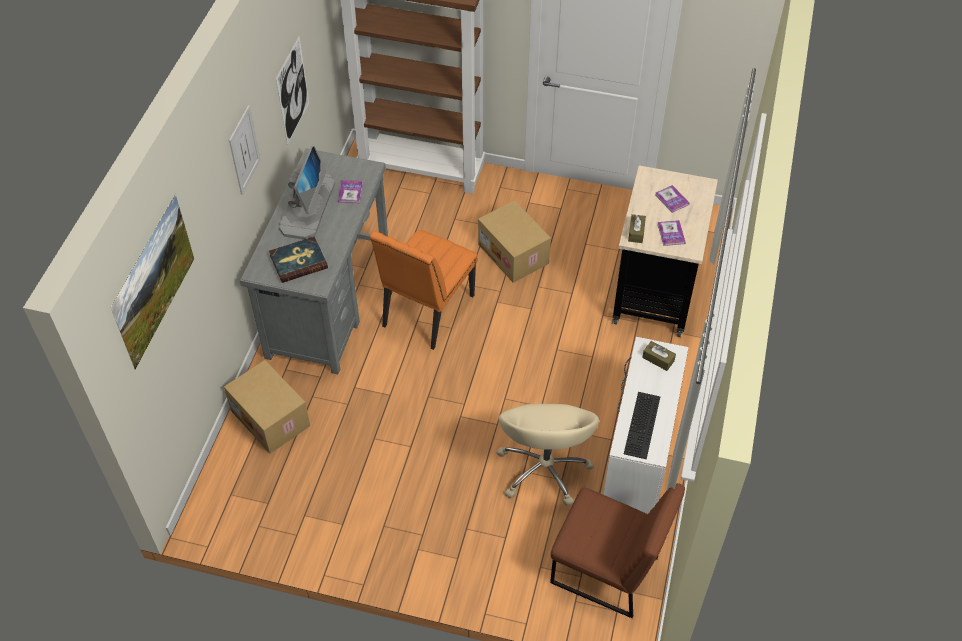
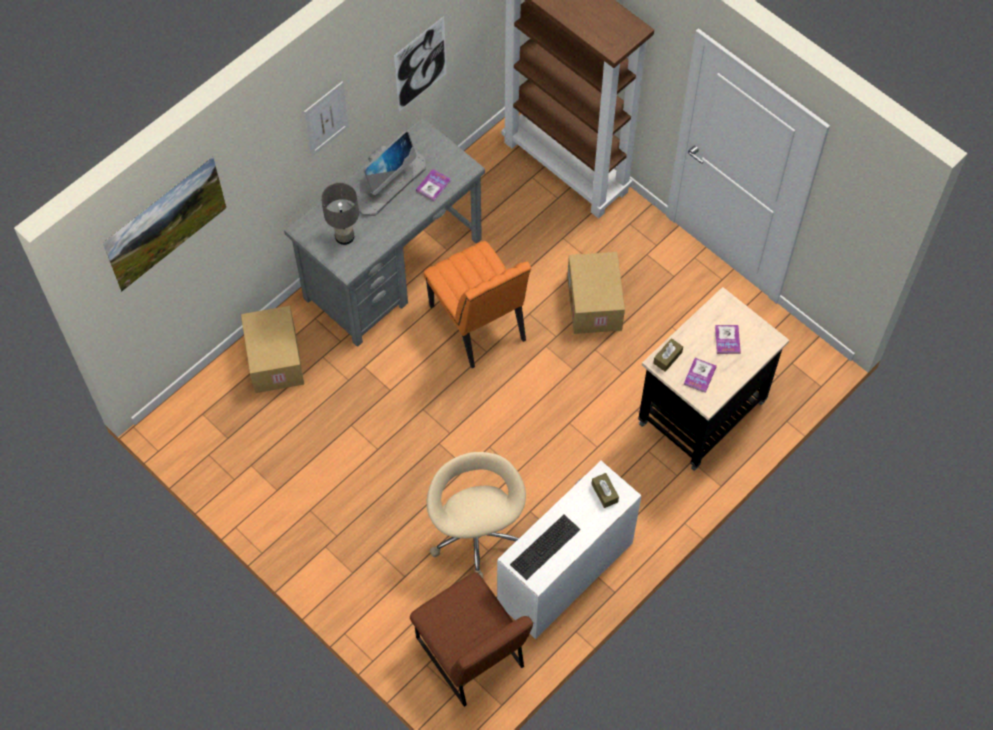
camera: 30 degrees right, 10 degrees up
book [269,237,328,283] -> grey table lamp [321,183,359,245]
orange chair [370,230,478,350] -> orange chair turned 90 degrees counterclockwise [424,241,531,368]
beige office chair [496,404,599,506] -> beige office chair turned 135 degrees clockwise [427,452,526,578]

